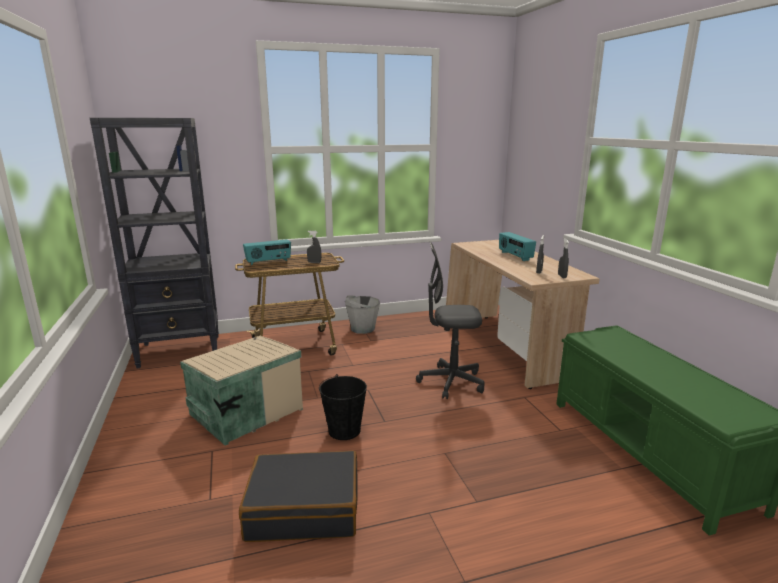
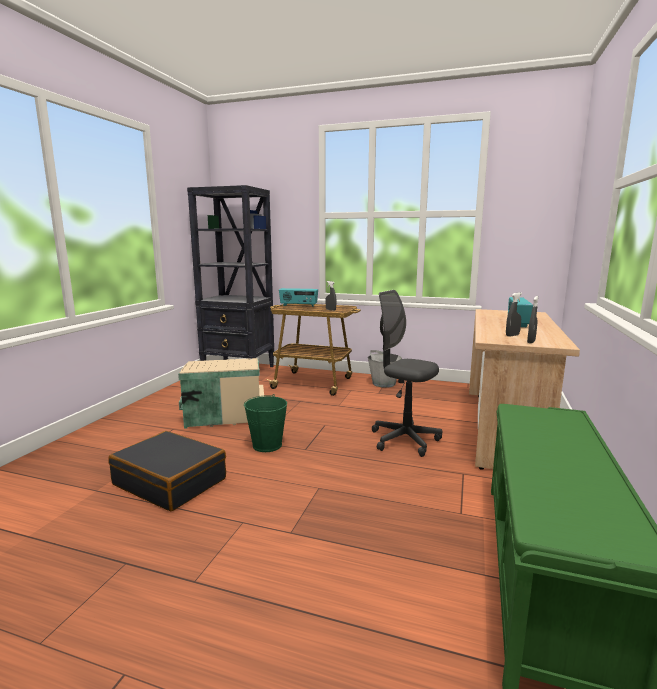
camera: 35 degrees right, 5 degrees down
black bucket [319,374,367,440] -> green bucket [244,394,287,452]

